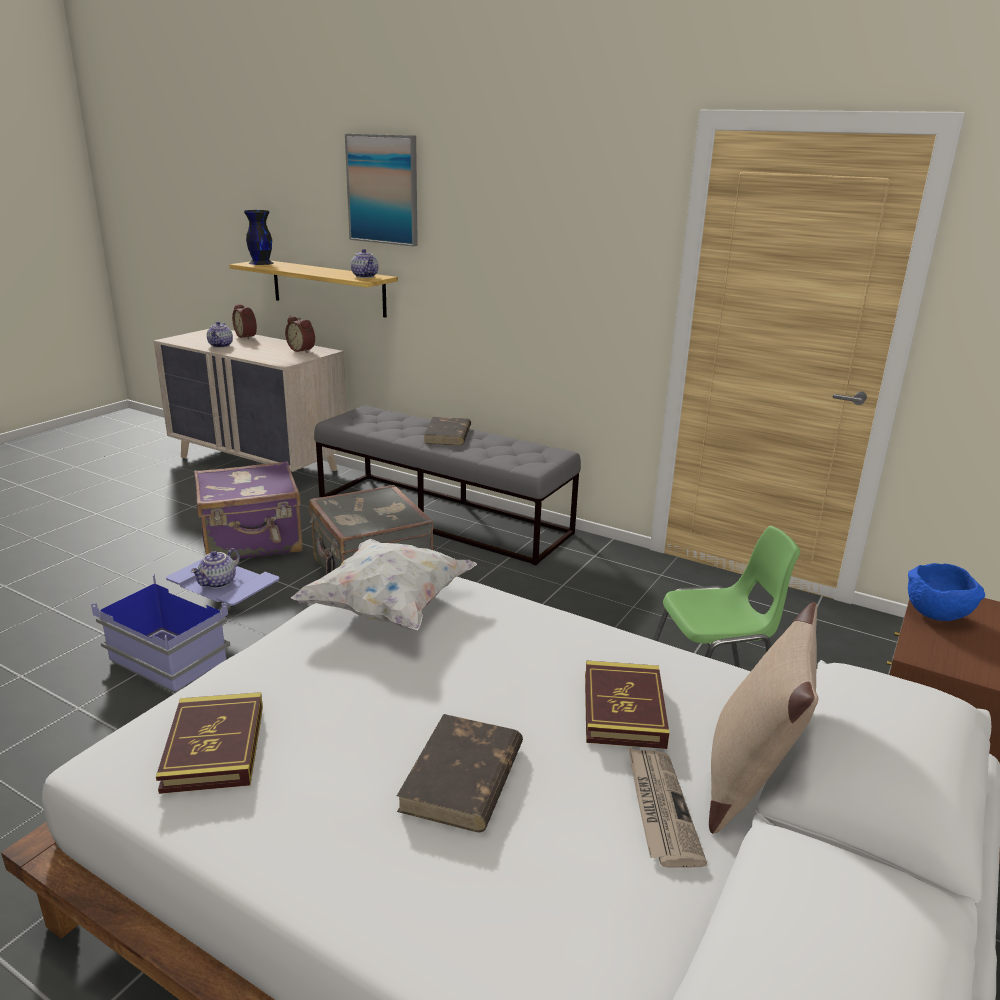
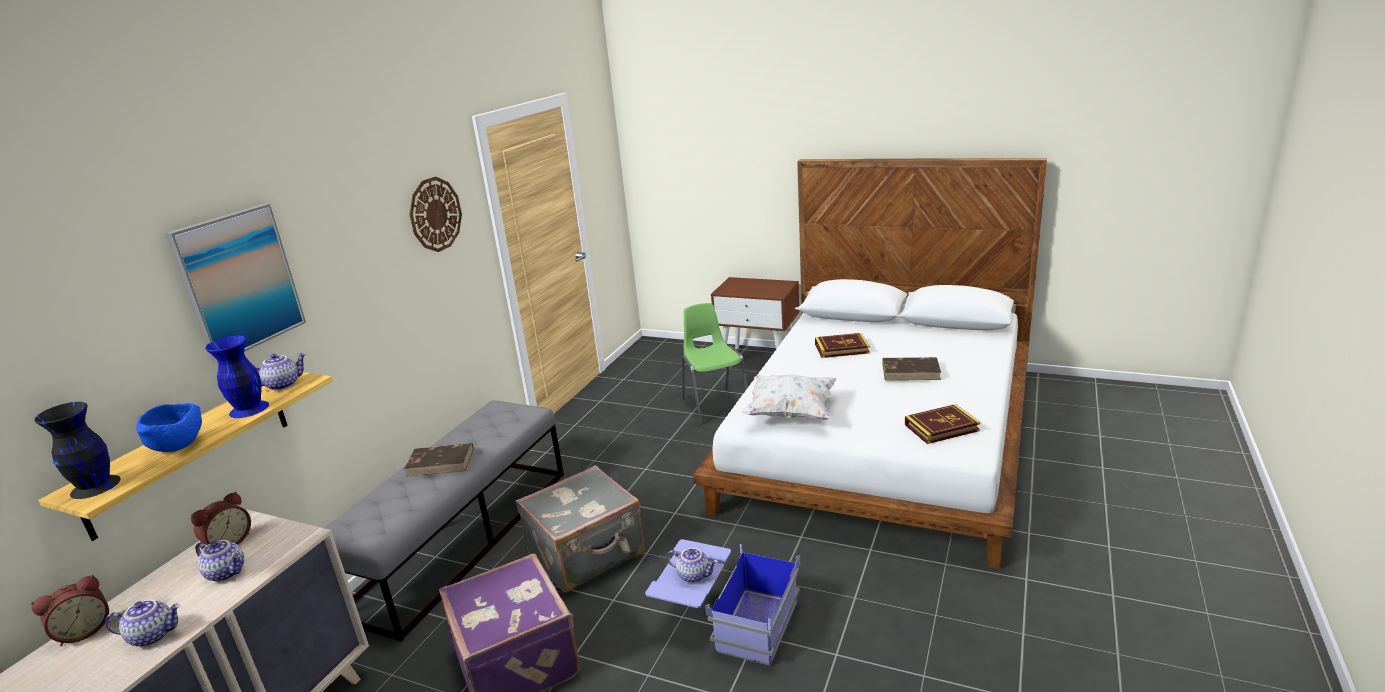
camera: 95 degrees left, 0 degrees up
newspaper [628,747,707,868] -> none
beige pillow [709,602,819,834] -> none
blue bowl [908,563,985,621] -> blue bowl moved to [136,403,202,452]
none -> teapot [195,540,244,582]
none -> blue vase [205,336,269,418]
none -> wall clock [409,177,462,252]

